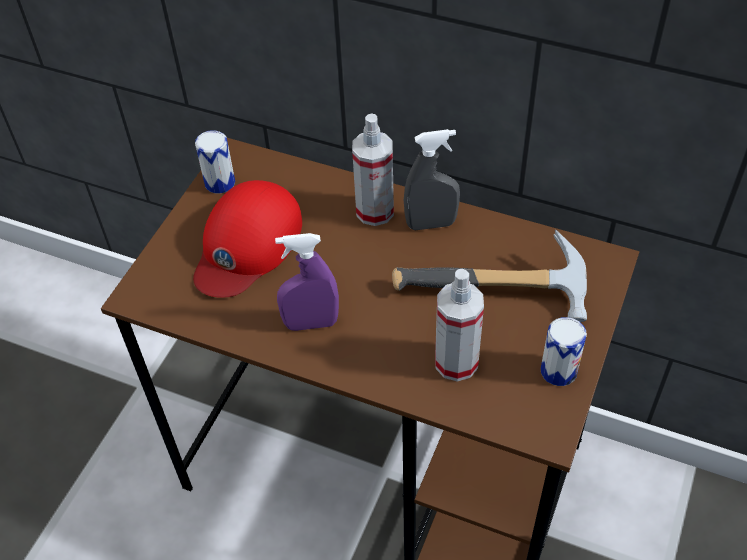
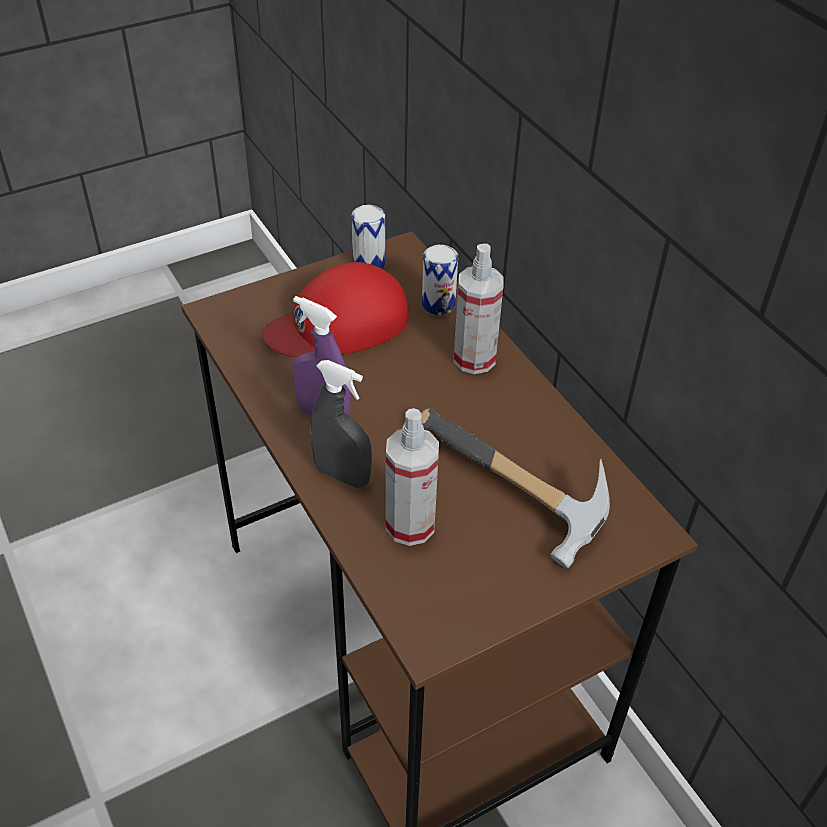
camera: 35 degrees right, 5 degrees down
grey spray bottle [404,129,460,230] -> grey spray bottle moved to [310,360,372,488]
can [541,317,587,386] -> can moved to [422,245,458,315]

